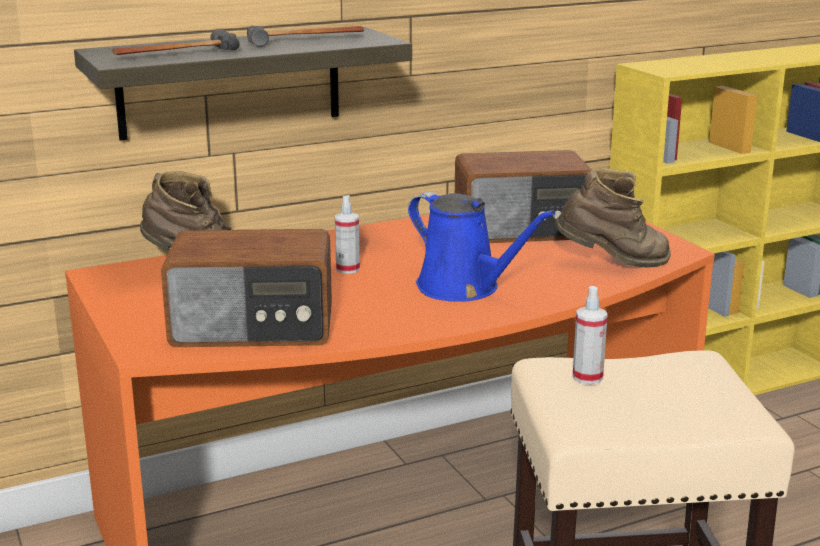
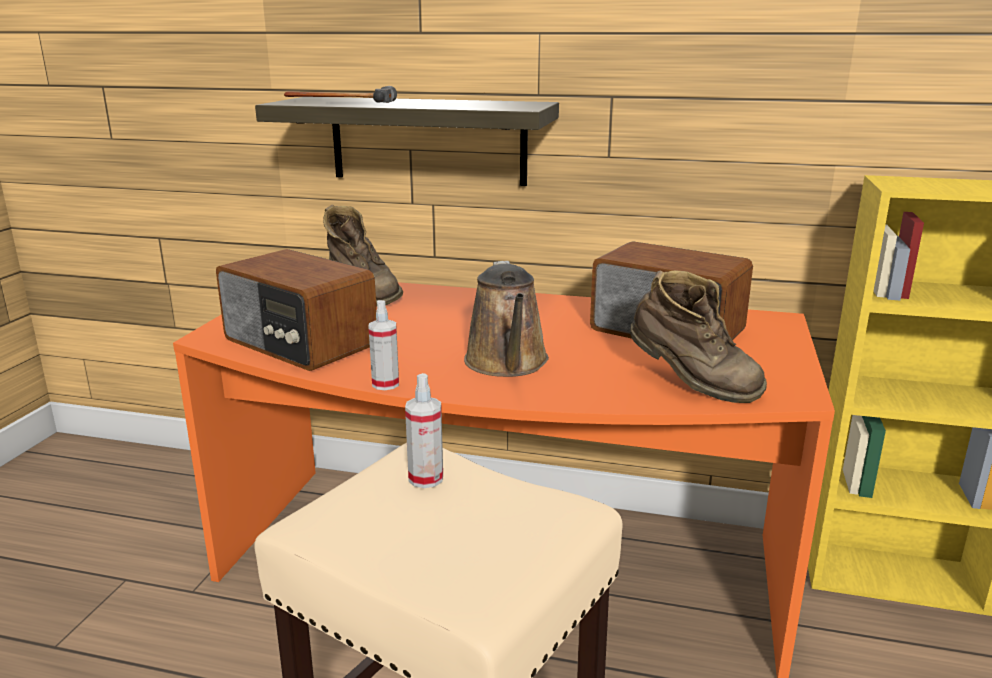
camera: 40 degrees right, 0 degrees up
hammer [247,26,364,47] -> none
spray bottle [335,195,360,274] -> spray bottle moved to [368,300,399,390]
blue watering can [408,192,555,302] -> brown watering can [464,261,549,377]

